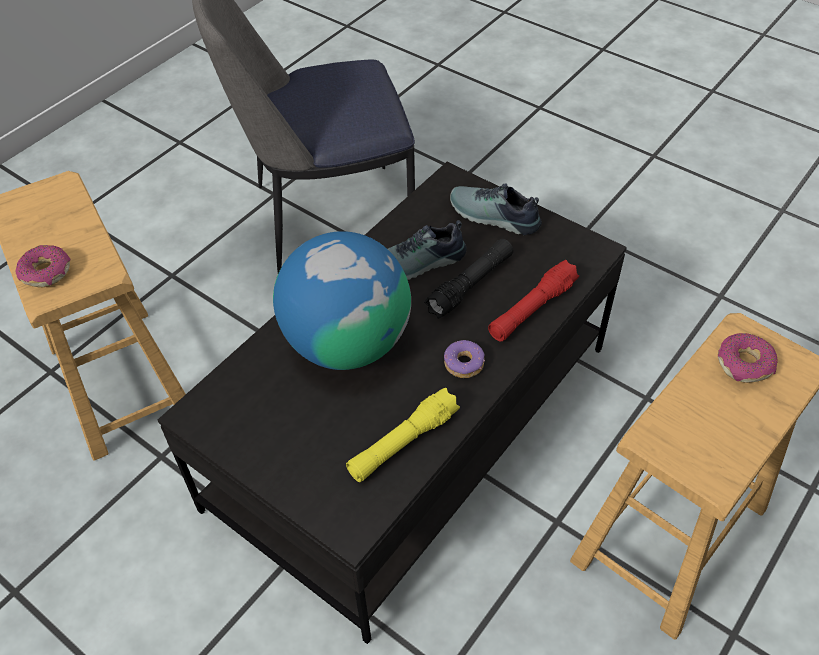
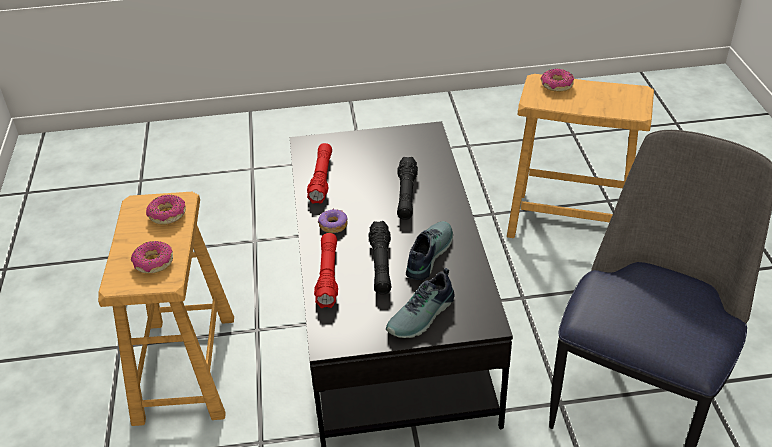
camera: 135 degrees right, 10 degrees down
globe [273,231,411,370] -> black flashlight [397,157,418,220]
yellow flashlight [346,388,460,482] -> red flashlight [307,143,332,204]
shoe [450,183,542,235] -> shoe turned 150 degrees clockwise [386,268,455,338]
none -> donut [146,195,186,225]

